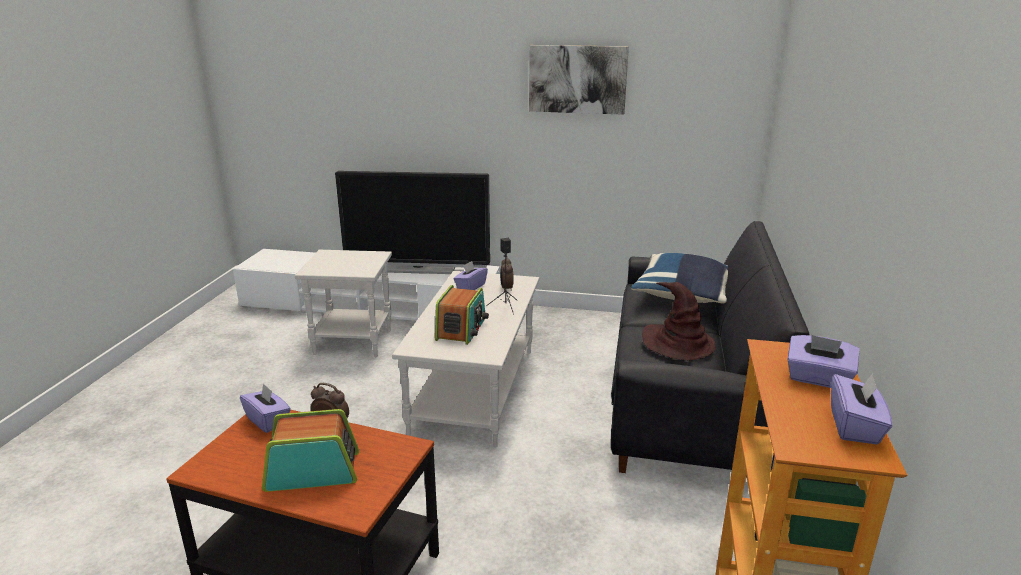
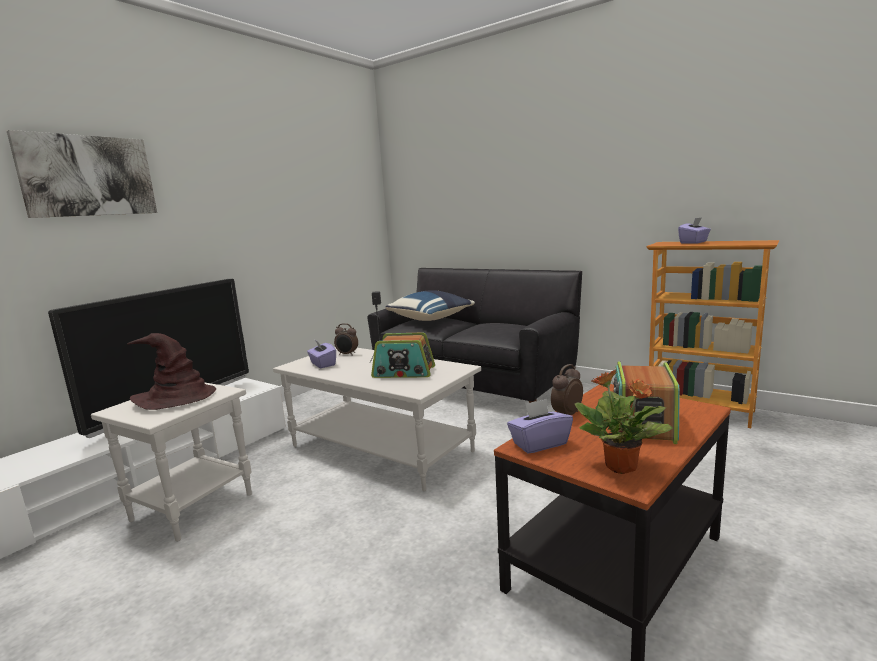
camera: 65 degrees left, 10 degrees down
radio [435,285,489,345] -> radio turned 150 degrees clockwise [371,332,435,378]
picture [529,45,629,115] -> picture moved to [7,130,157,218]
brown hat [642,282,715,360] -> brown hat moved to [127,333,216,410]
purple tissue box [831,373,893,445] -> none
none -> potted plant [575,370,673,474]

